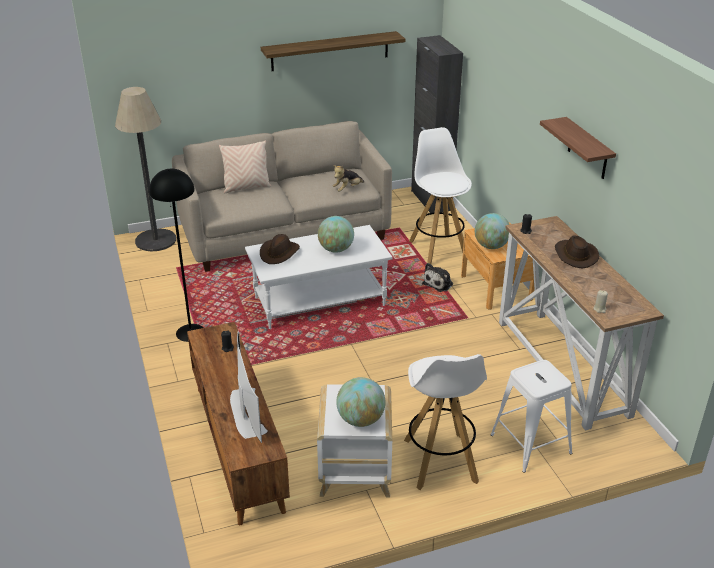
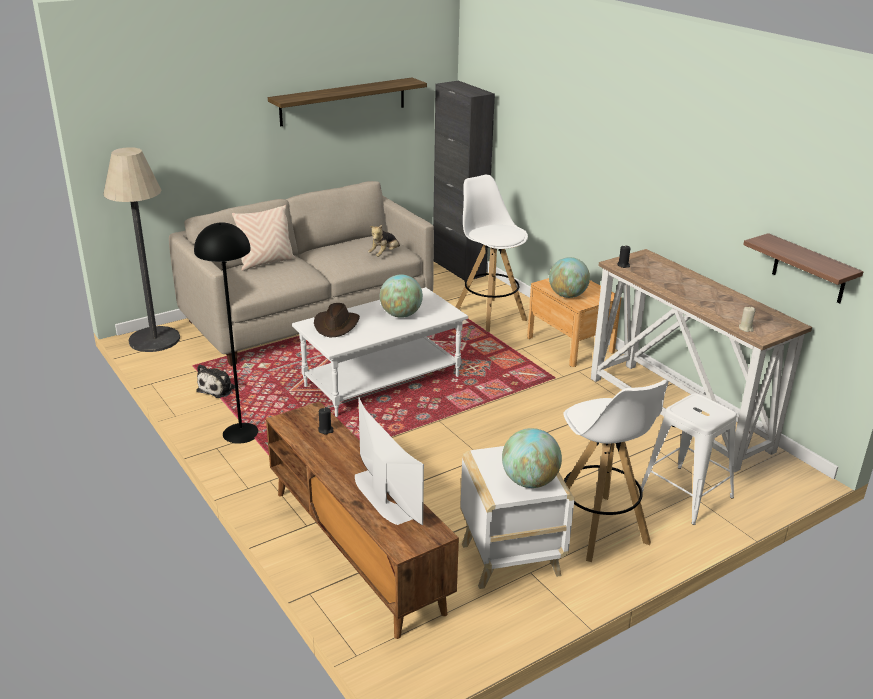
camera: 15 degrees left, 5 degrees down
plush toy [422,263,453,292] -> plush toy moved to [196,364,235,398]
shelf [540,117,616,179] -> shelf moved to [743,233,864,304]
brown hat [555,236,599,268] -> none

